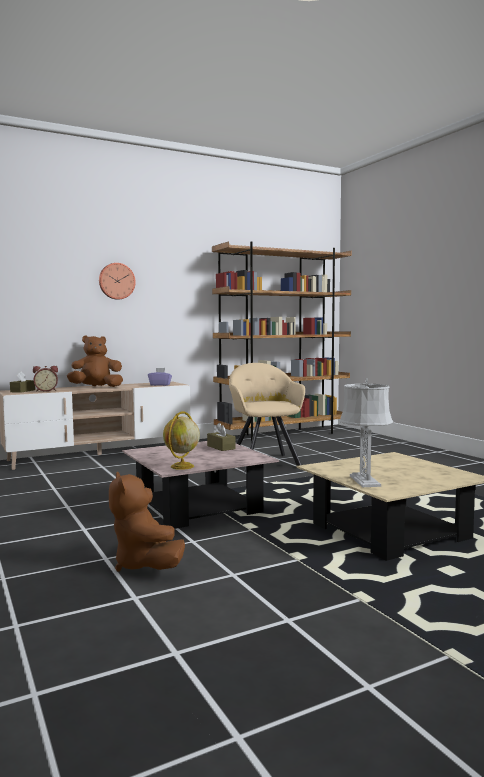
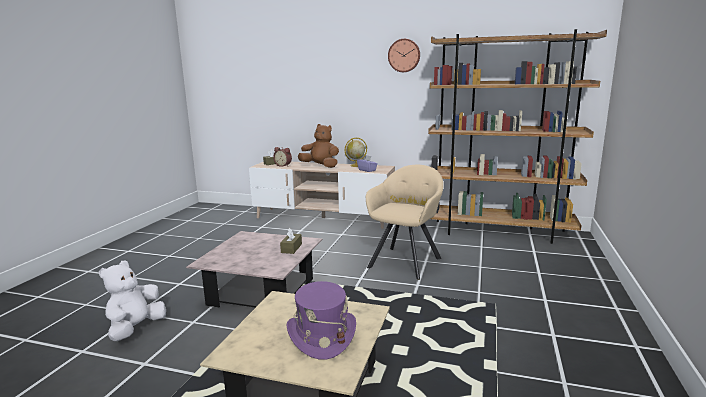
camera: 45 degrees right, 10 degrees up
wall clock [99,263,136,300] -> wall clock moved to [388,39,420,72]
brown plush toy [109,472,185,572] -> white plush toy [99,260,166,341]
globe [163,412,200,470] -> globe moved to [345,138,367,167]
grey table lamp [339,378,393,487] -> none
none -> purple hat [286,281,356,360]

